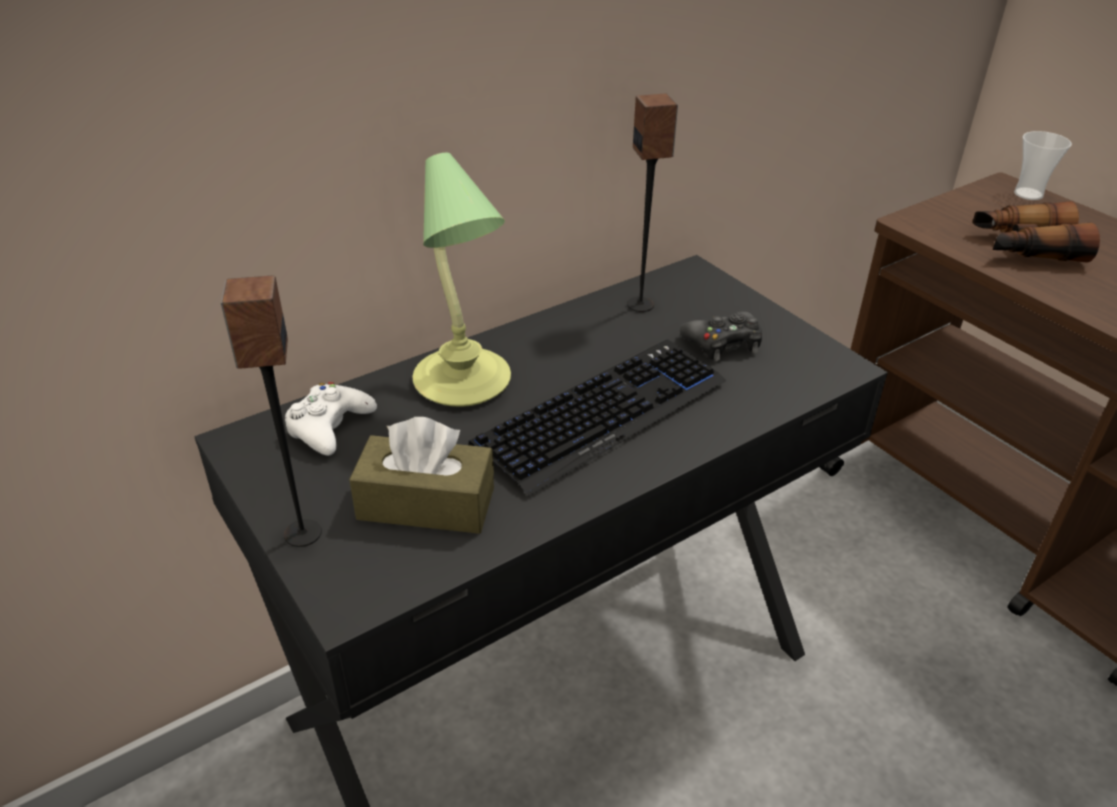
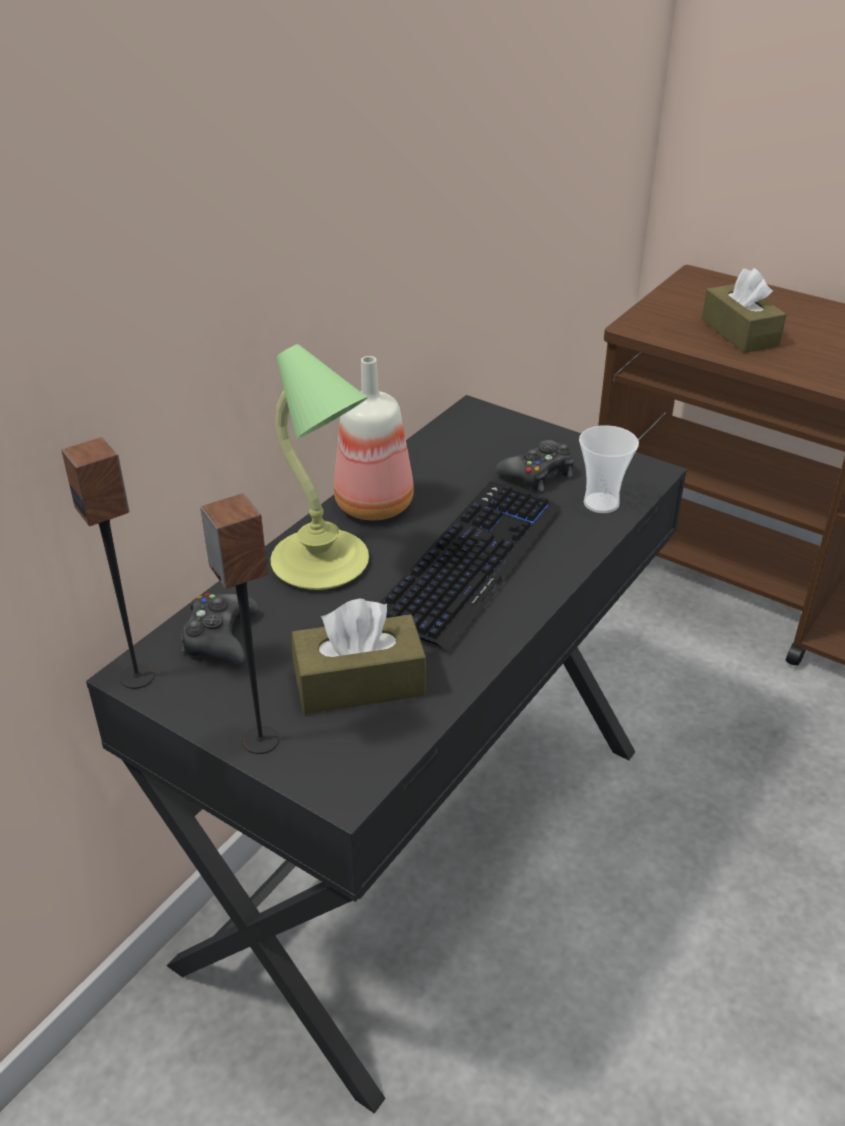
camera: 20 degrees left, 0 degrees up
white game controller [285,382,377,456] -> black game controller [181,593,258,664]
speaker [627,93,678,312] -> speaker moved to [61,437,155,689]
binoculars [973,201,1100,263] -> brown tissue box [701,268,786,353]
cup [1014,131,1072,200] -> cup moved to [579,425,639,513]
none -> bottle [334,356,414,520]

